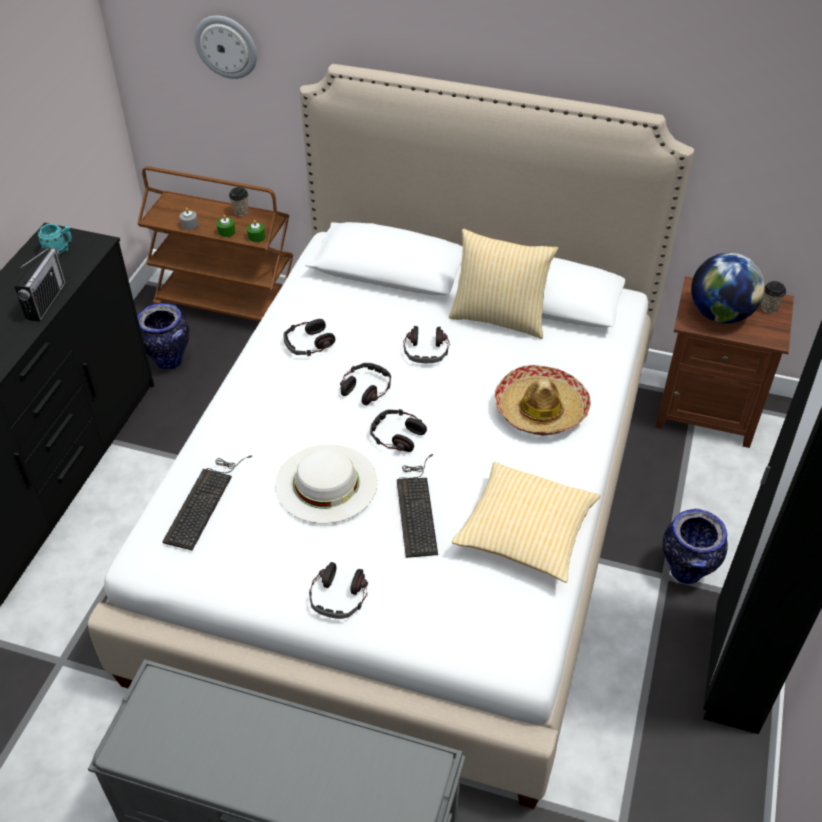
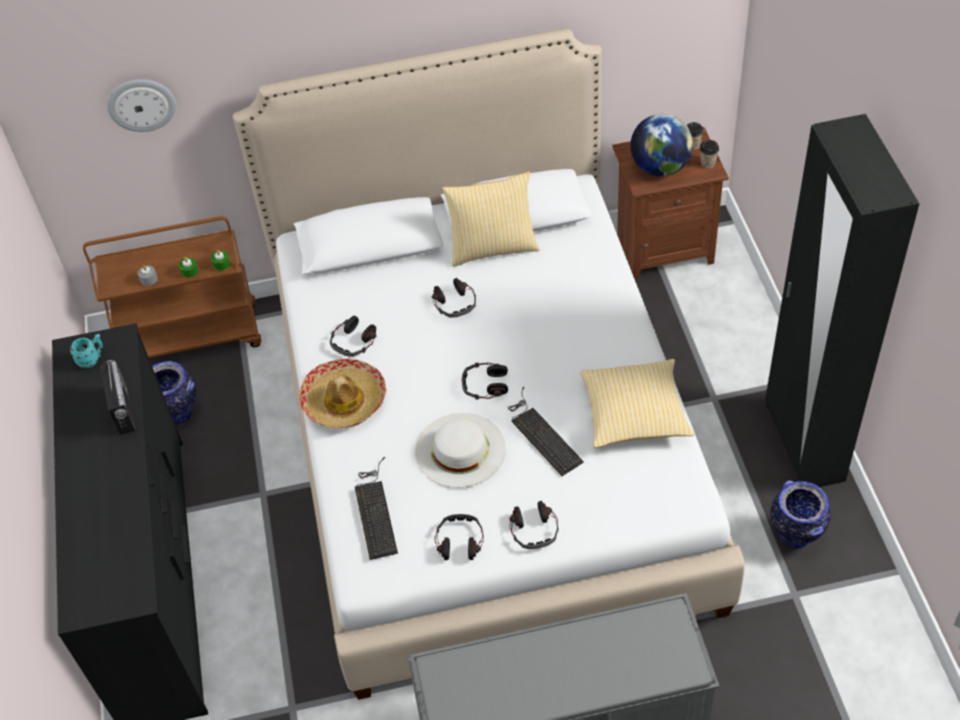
camera: 25 degrees left, 5 degrees up
cup [229,187,248,216] -> cup moved to [700,140,719,168]
headphones [340,363,391,406] -> headphones moved to [434,514,484,560]
hat [495,365,591,436] -> hat moved to [299,359,386,428]
vase [662,508,728,584] -> vase moved to [770,480,831,549]

